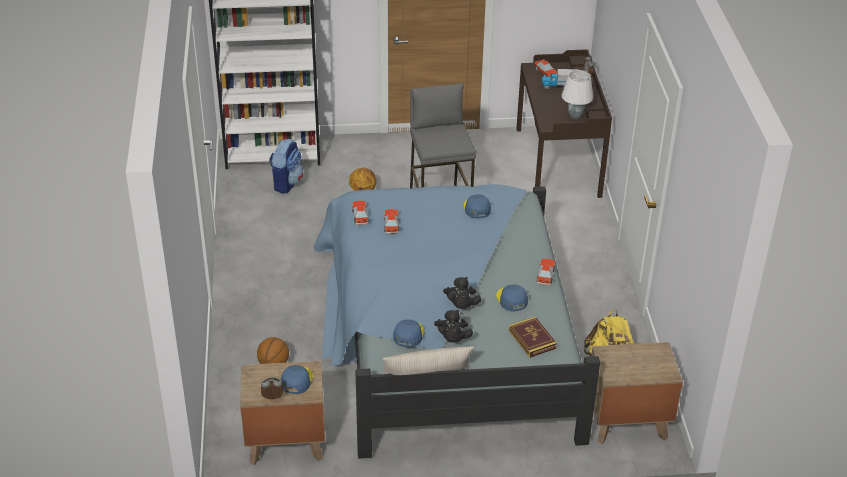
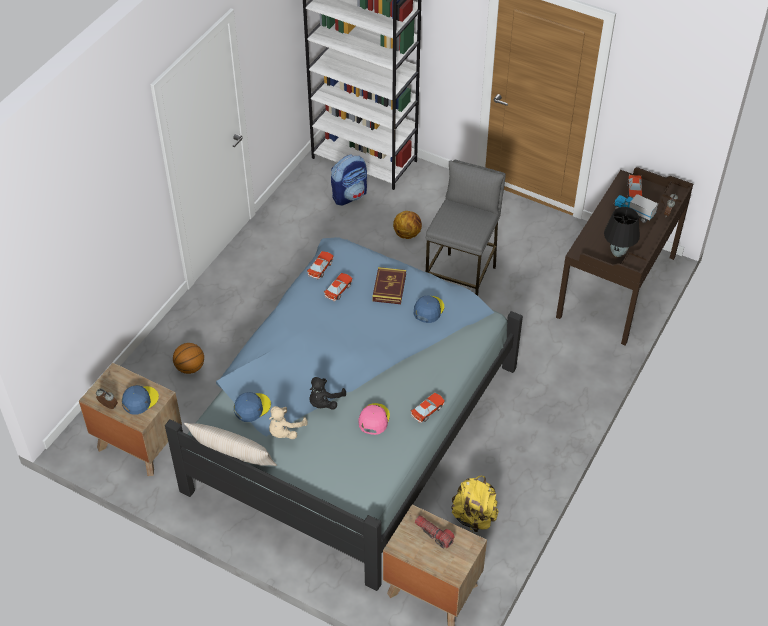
camera: 35 degrees right, 10 degrees up
black plush toy [434,310,473,343] -> beige plush toy [269,406,308,439]
blue cap [496,284,528,311] -> pink cap [358,403,390,435]
book [509,317,557,358] -> book moved to [372,267,406,304]
white table lamp [562,70,593,119] -> black table lamp [604,207,640,257]
none -> flashlight [415,515,455,549]

